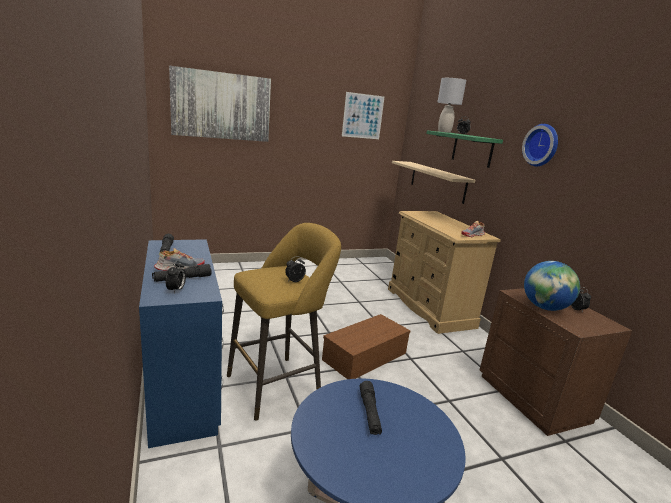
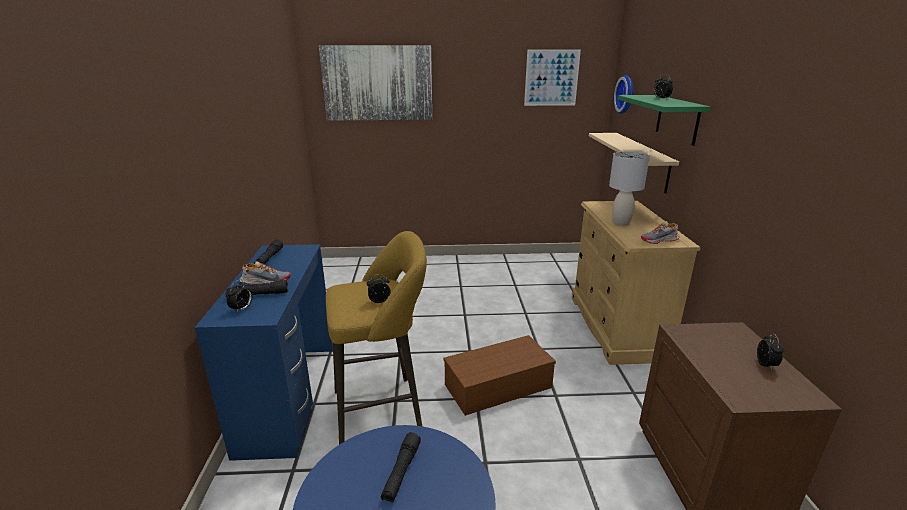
camera: 20 degrees right, 5 degrees up
grey table lamp [437,78,466,133] -> grey table lamp moved to [609,152,650,225]
wall clock [522,124,558,166] -> wall clock moved to [614,75,633,114]
globe [524,261,580,311] -> none

